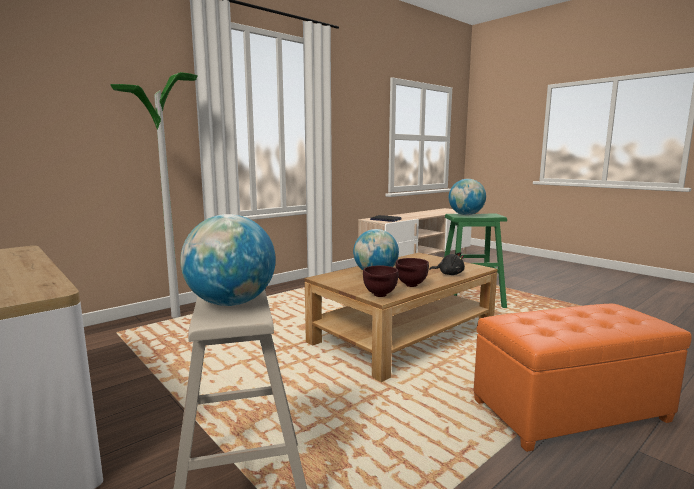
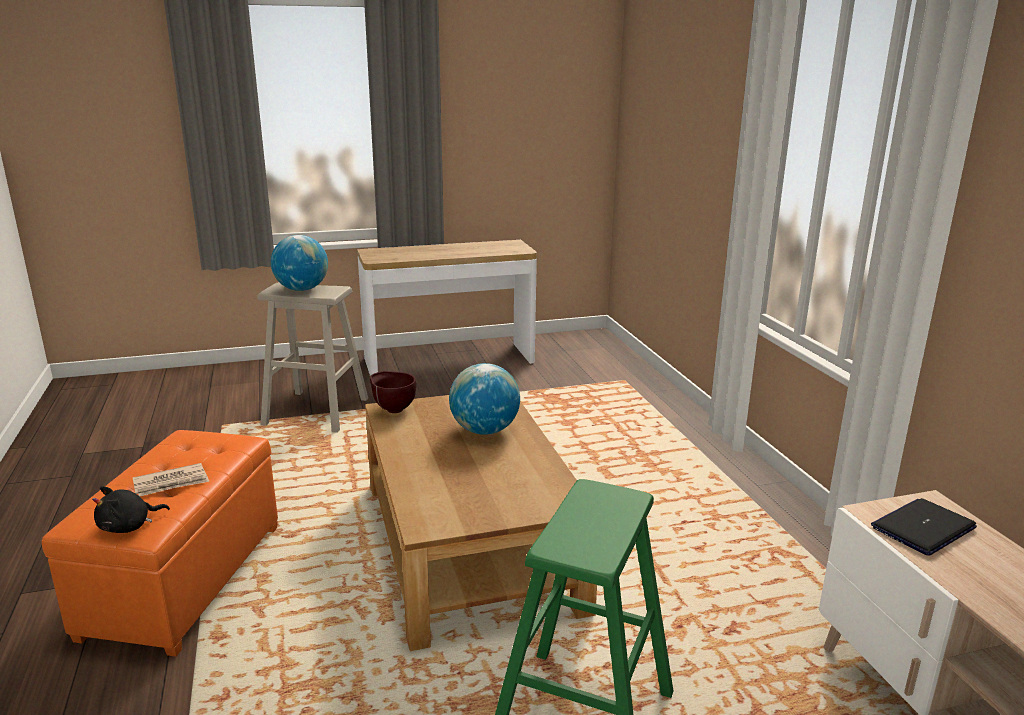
camera: 115 degrees right, 10 degrees up
floor lamp [110,72,198,318] -> none
brown bowl [396,258,429,287] -> none
black plush toy [429,252,465,275] -> black plush toy moved to [92,486,170,533]
globe [448,179,486,215] -> none
none -> newspaper [133,463,209,497]

